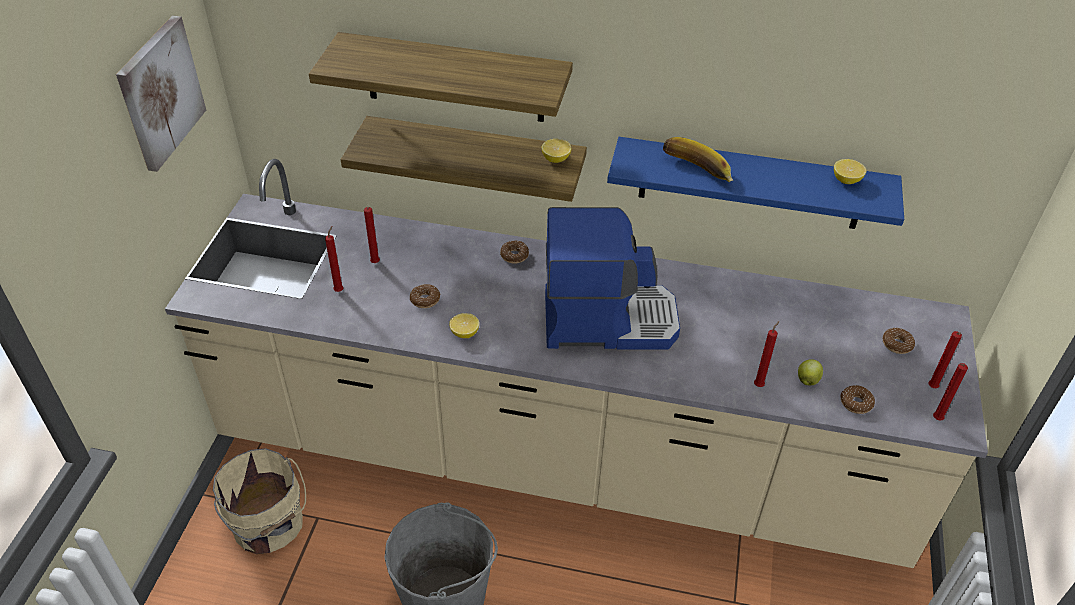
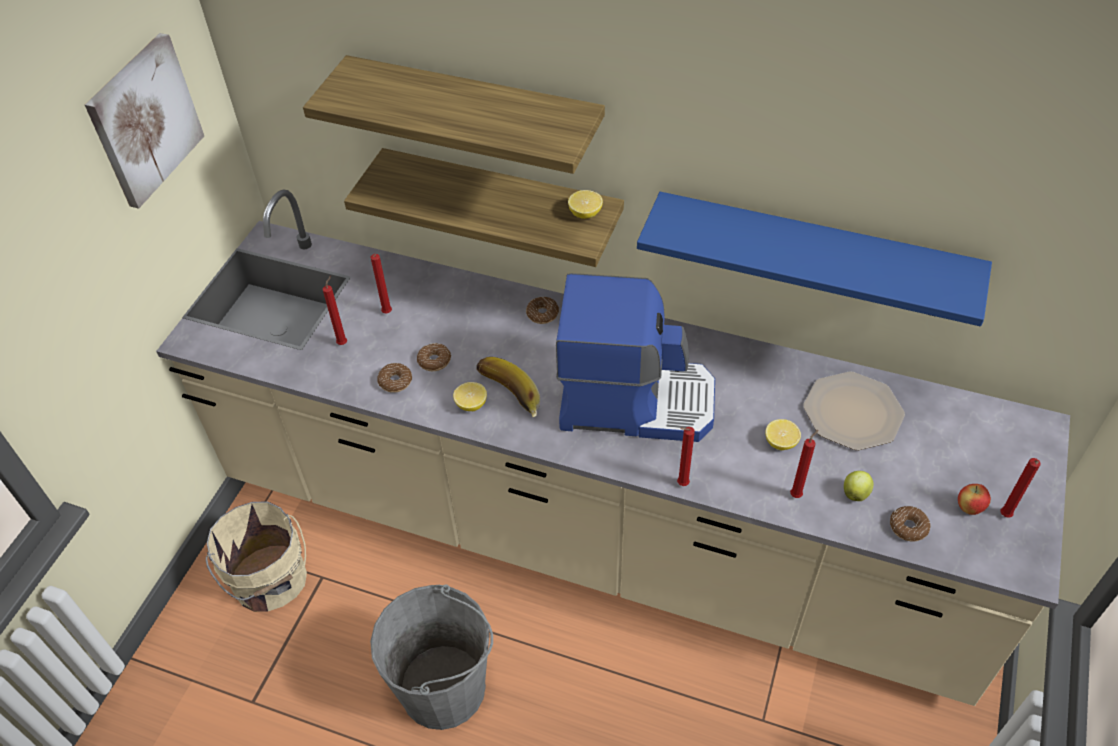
camera: 10 degrees right, 5 degrees up
banana [663,137,733,182] -> banana moved to [476,357,540,417]
lemon [834,159,866,184] -> lemon moved to [765,419,801,450]
donut [883,328,915,354] -> donut moved to [377,363,412,393]
red candle [933,363,968,421] -> red candle moved to [677,427,695,486]
none -> plate [803,371,905,450]
none -> apple [958,484,991,515]

